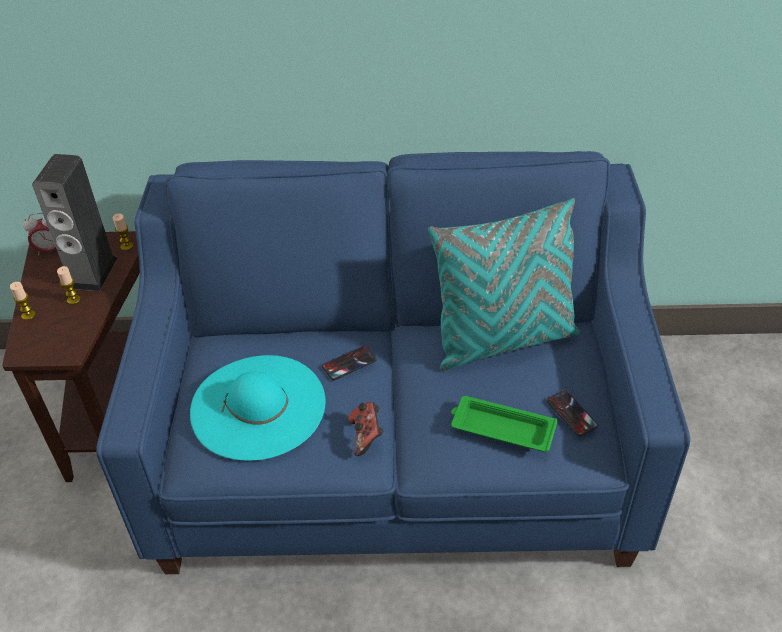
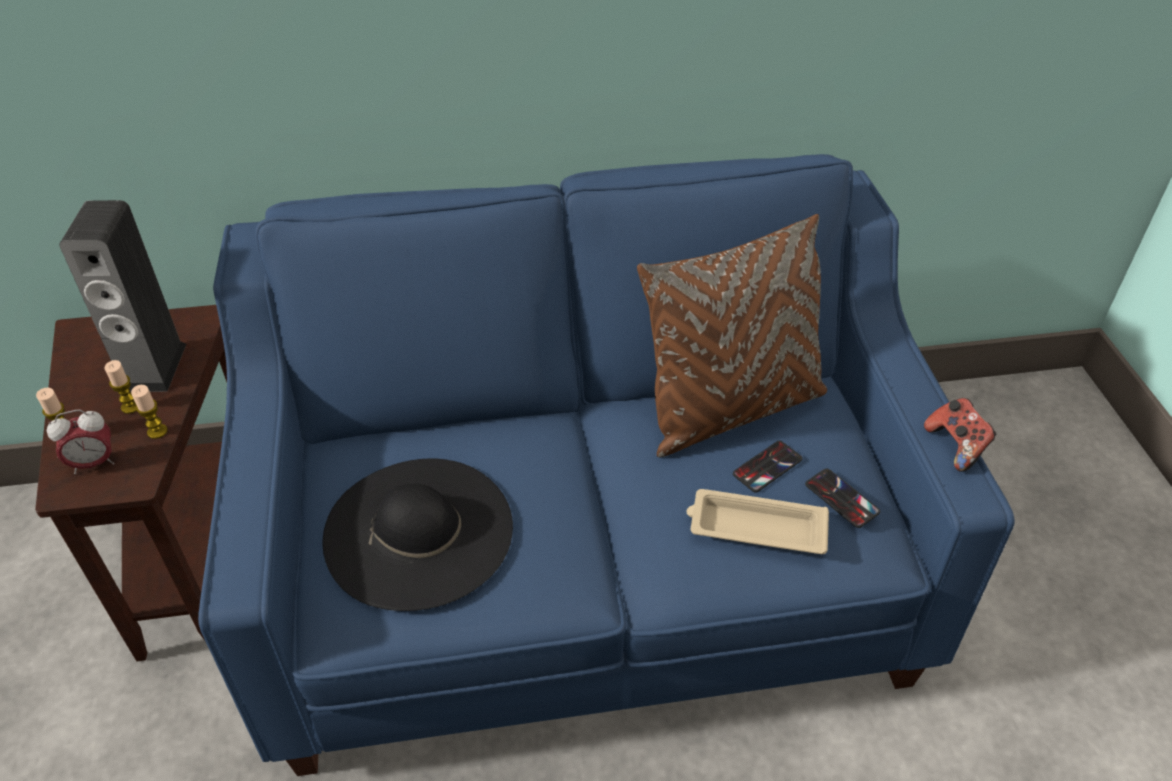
camera: 10 degrees left, 0 degrees up
alarm clock [23,213,56,255] -> alarm clock moved to [46,410,114,474]
candle [113,214,133,251] -> candle moved to [131,385,168,439]
turquoise hat [190,355,326,461] -> black hat [323,459,513,611]
phone [322,346,377,380] -> phone moved to [733,441,803,493]
game controller [348,402,383,456] -> game controller moved to [924,398,996,472]
turquoise pillow [428,198,580,370] -> brown pillow [637,214,827,457]
green tray [451,396,557,452] -> beige tray [686,489,829,554]

